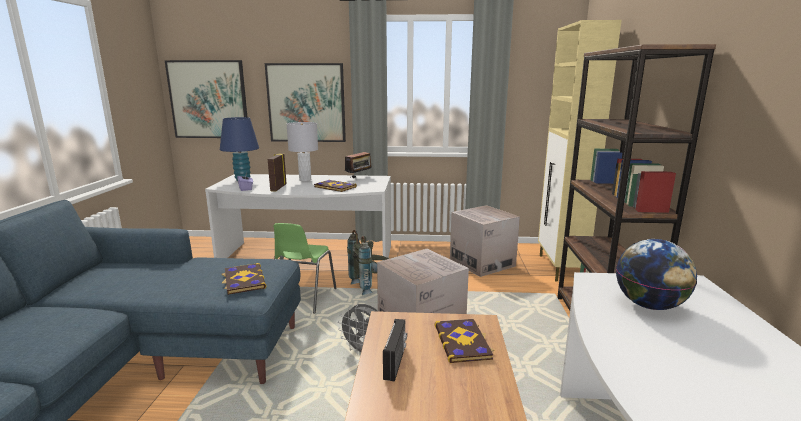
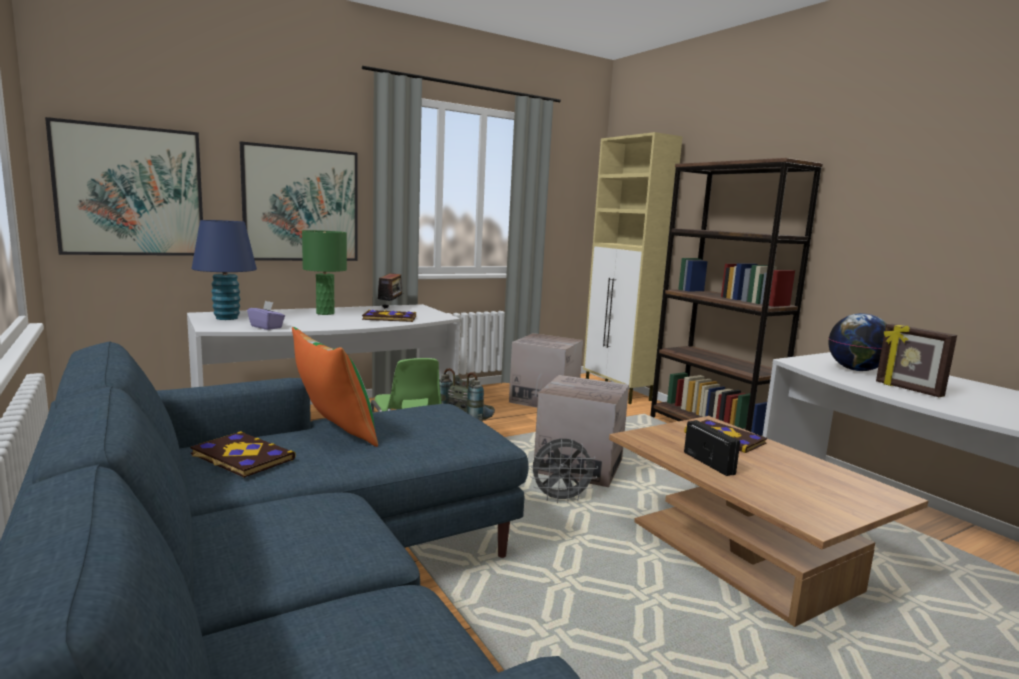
camera: 35 degrees left, 5 degrees down
book [221,263,266,295] -> book moved to [190,431,296,478]
picture frame [268,154,287,191] -> picture frame moved to [876,324,957,397]
grey table lamp [287,122,318,181] -> green table lamp [302,230,347,315]
none -> pillow [292,327,378,447]

